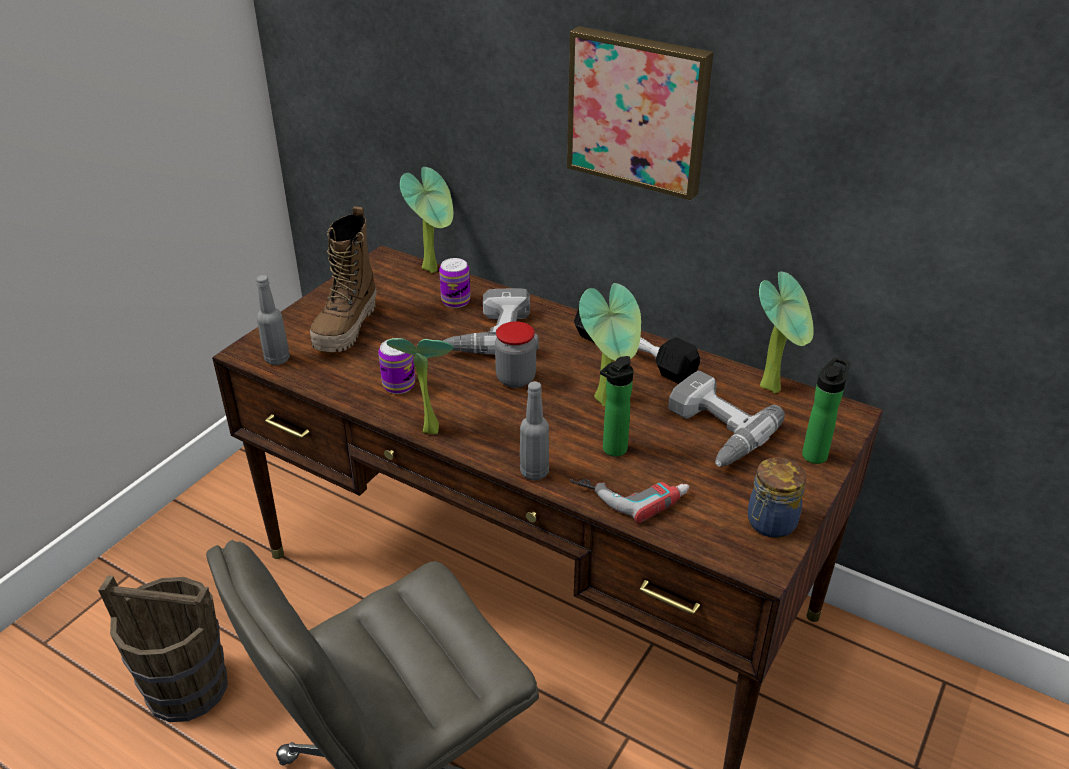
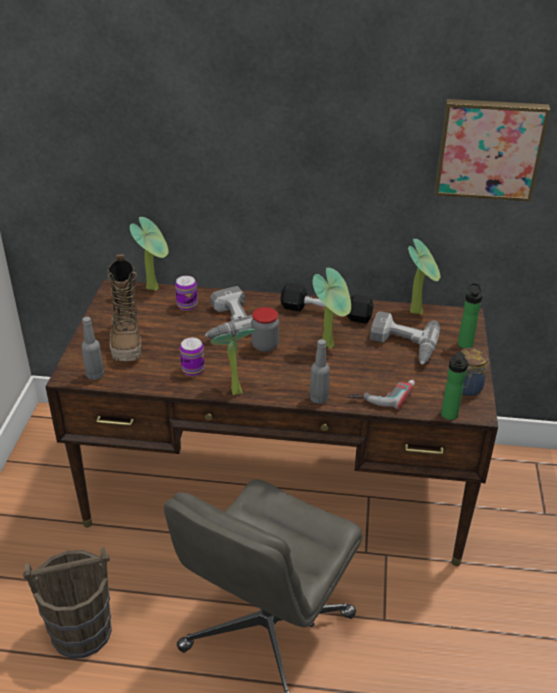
camera: 25 degrees left, 0 degrees up
picture [567,26,713,201] -> picture moved to [434,99,550,202]
bottle [600,356,633,457] -> bottle moved to [441,351,468,420]

